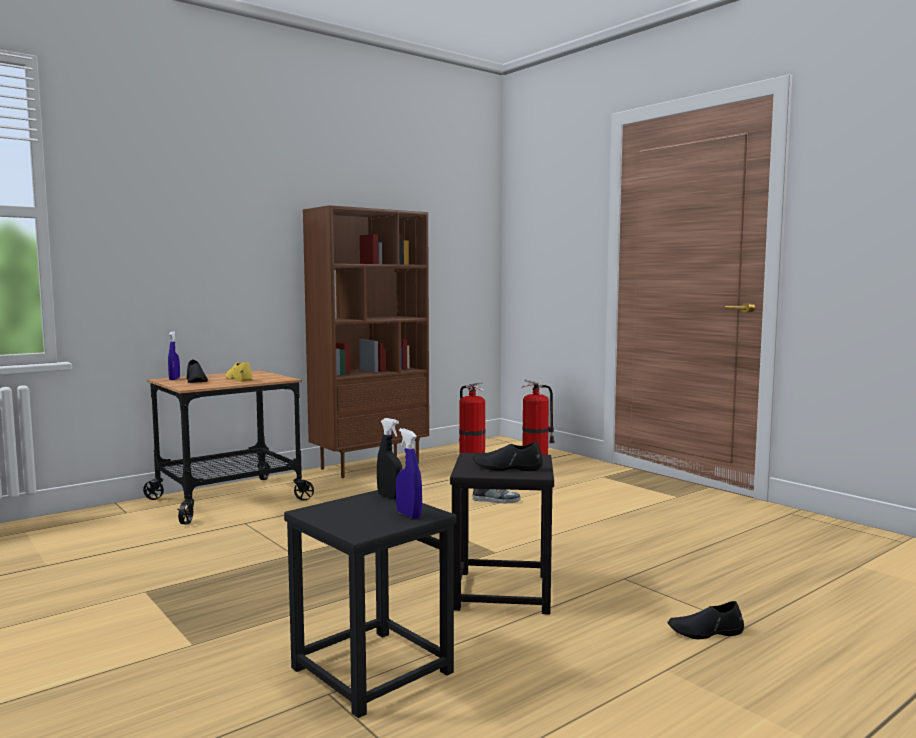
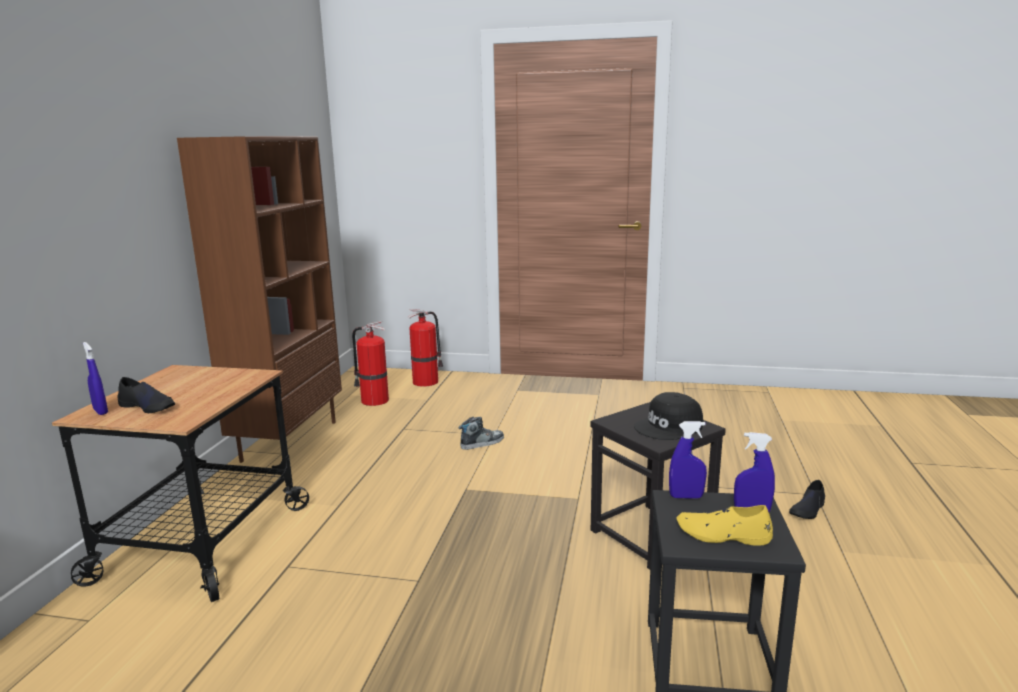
camera: 40 degrees left, 10 degrees up
yellow shoe [226,362,253,382] -> yellow shoe moved to [677,505,773,546]
black spray bottle [377,418,403,499] -> blue spray bottle [669,421,707,499]
black shoe [473,441,543,471] -> black cap [634,392,703,440]

